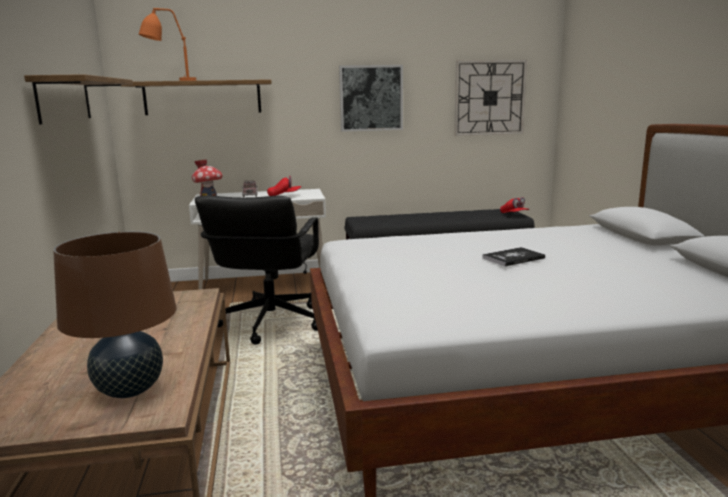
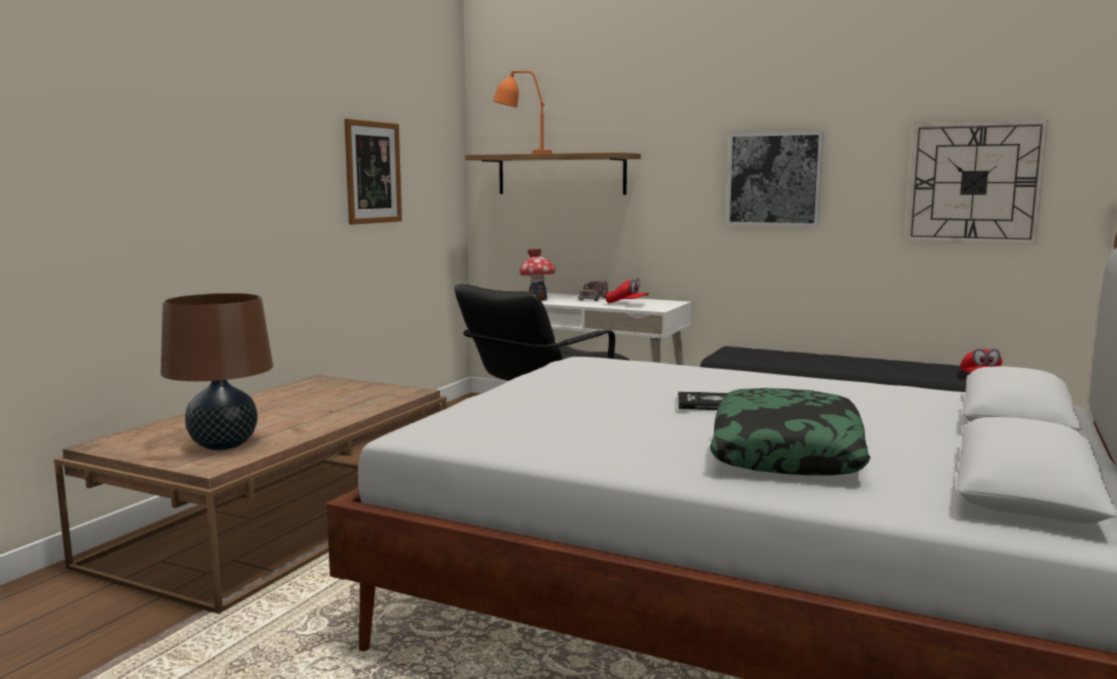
camera: 35 degrees right, 5 degrees down
shelf [24,74,133,125] -> picture [344,119,402,225]
none -> pillow [710,388,871,476]

